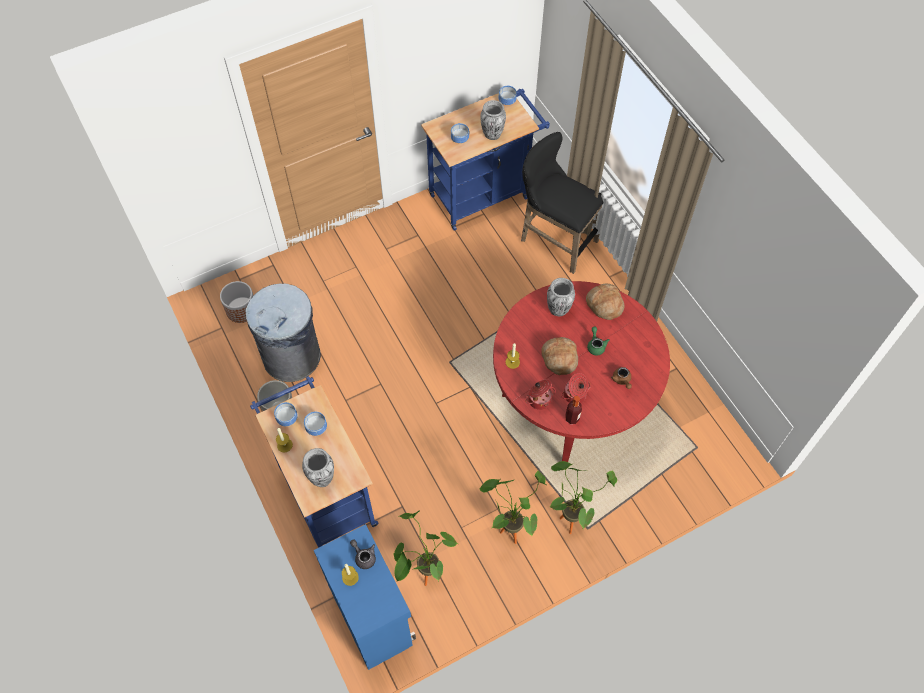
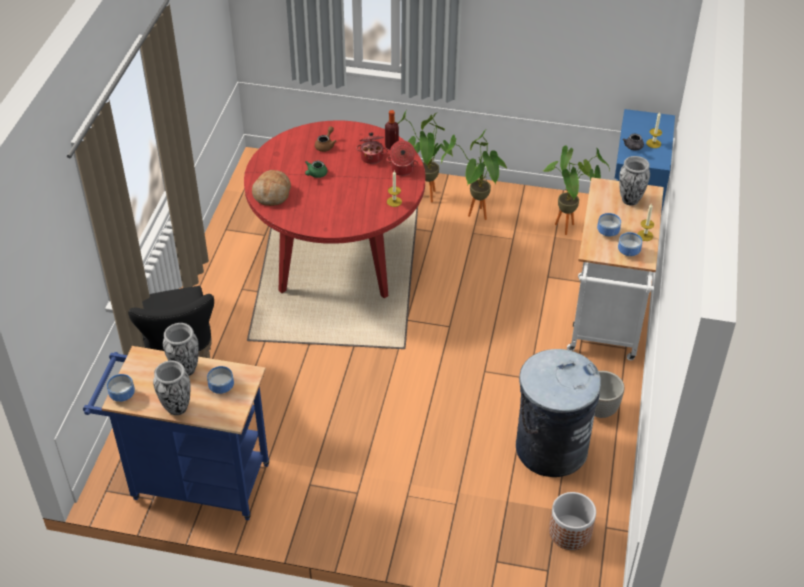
camera: 140 degrees left, 15 degrees down
blue cart [250,376,379,548] -> white cart [567,177,664,360]
bread [541,337,578,375] -> none
vase [547,278,575,316] -> vase moved to [153,360,190,415]

